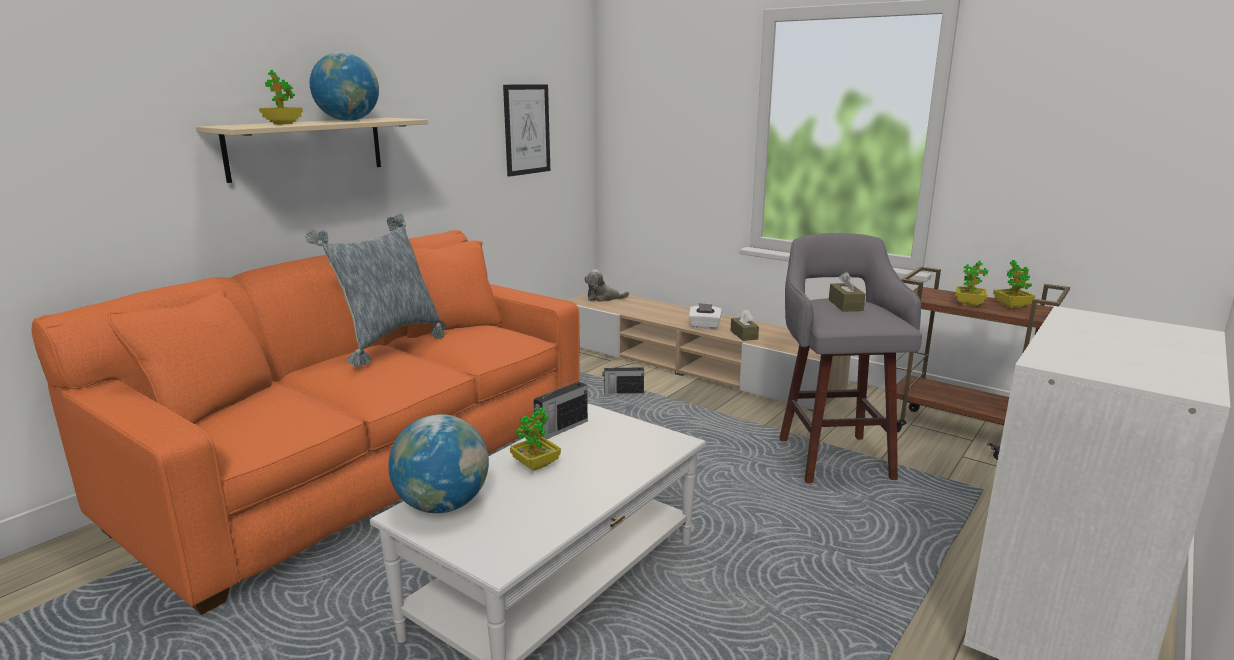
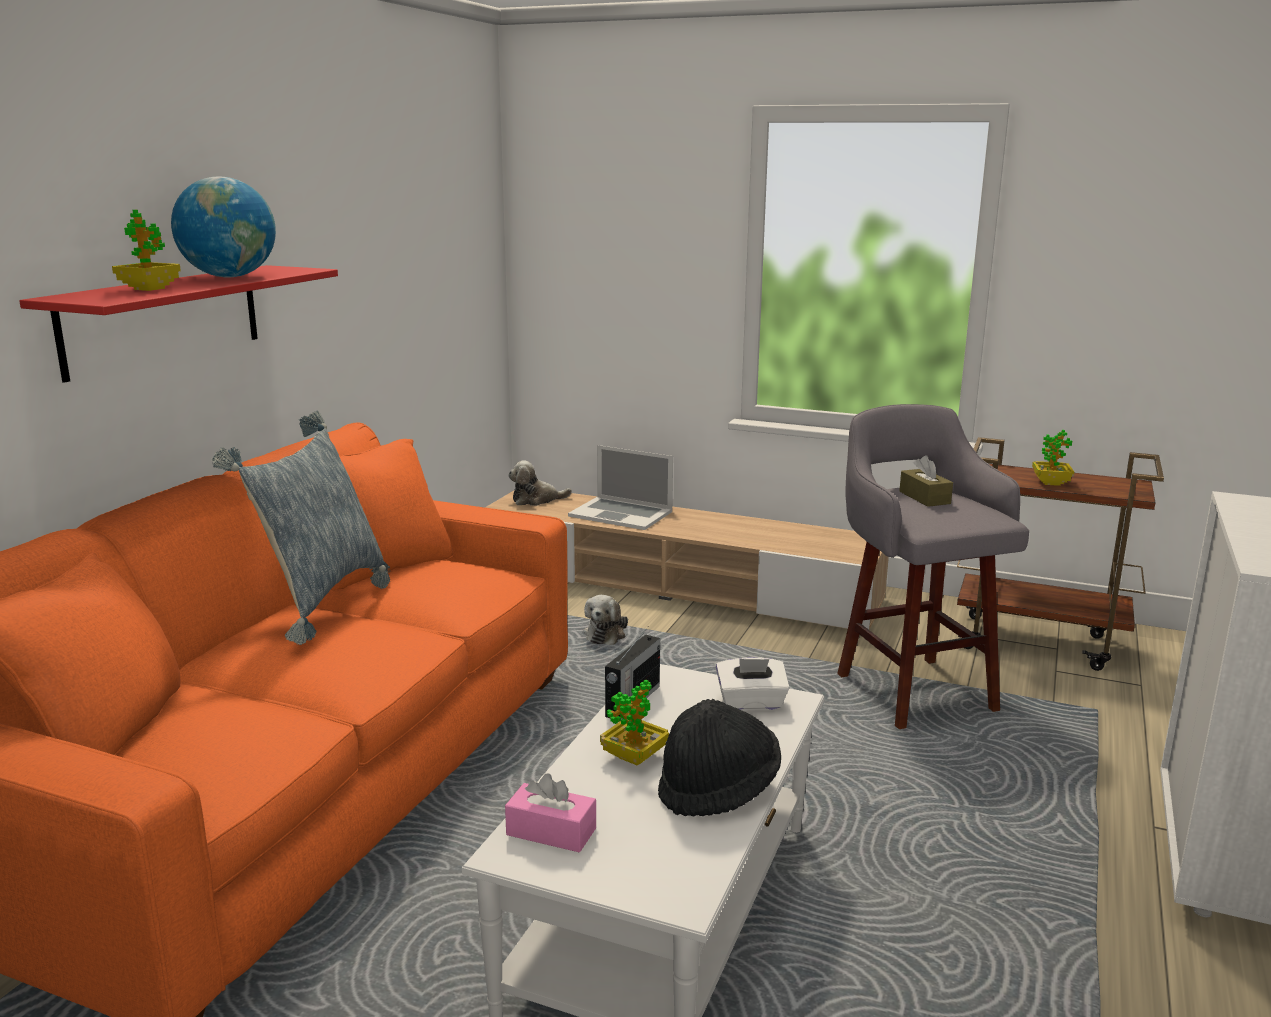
camera: 15 degrees left, 0 degrees up
beige shelf [196,118,428,183] -> red shelf [19,265,338,383]
globe [388,414,489,513] -> pink tissue box [505,773,596,853]
picture [503,84,550,177] -> none
radio [603,362,644,395] -> plush toy [582,595,628,645]
white tissue box [689,303,722,329] -> white tissue box moved to [716,657,789,711]
brown tissue box [731,309,759,341] -> none
potted plant [993,260,1035,308] -> none
none -> laptop [568,445,673,530]
none -> black hat [658,699,781,816]

